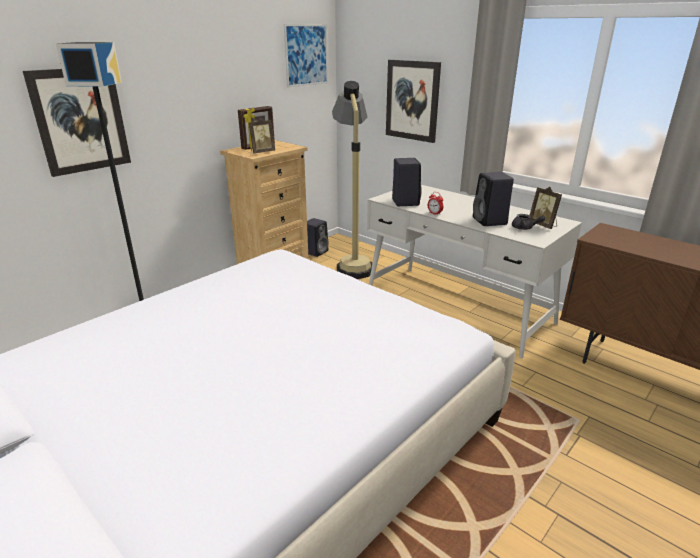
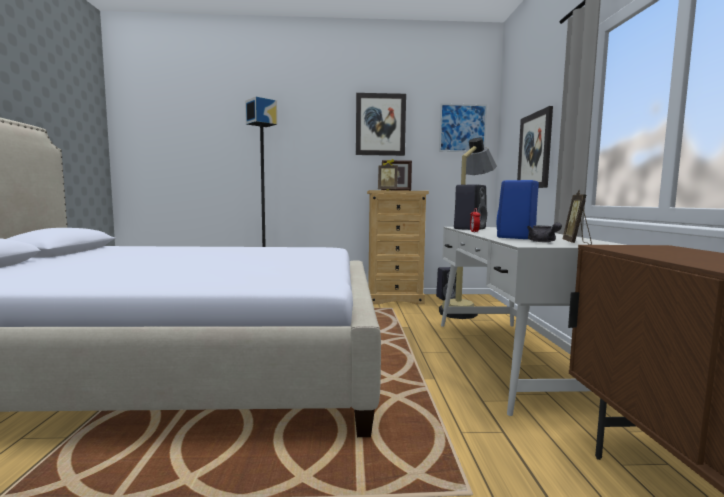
camera: 45 degrees right, 20 degrees down
picture [23,69,131,177] -> picture moved to [356,93,406,156]
black speaker [473,172,514,226] -> blue speaker [497,180,539,239]

